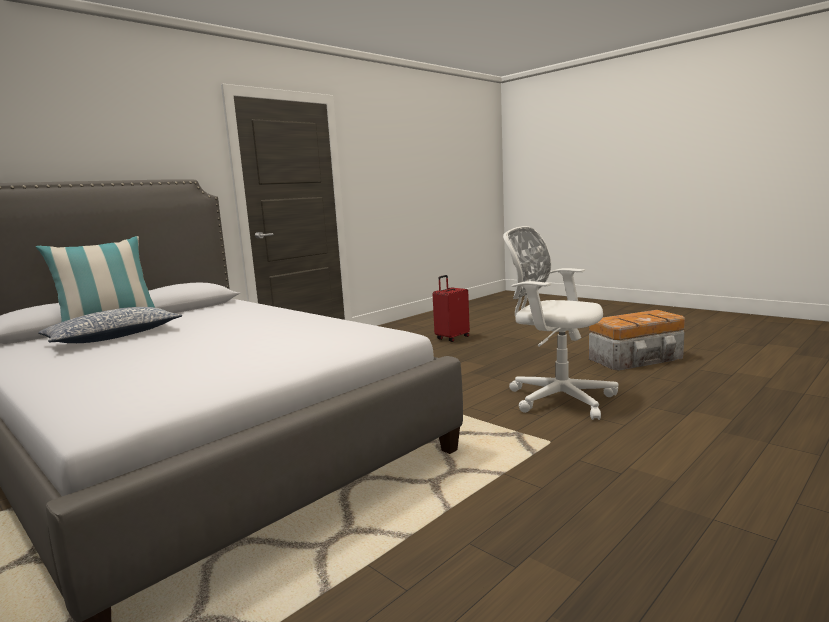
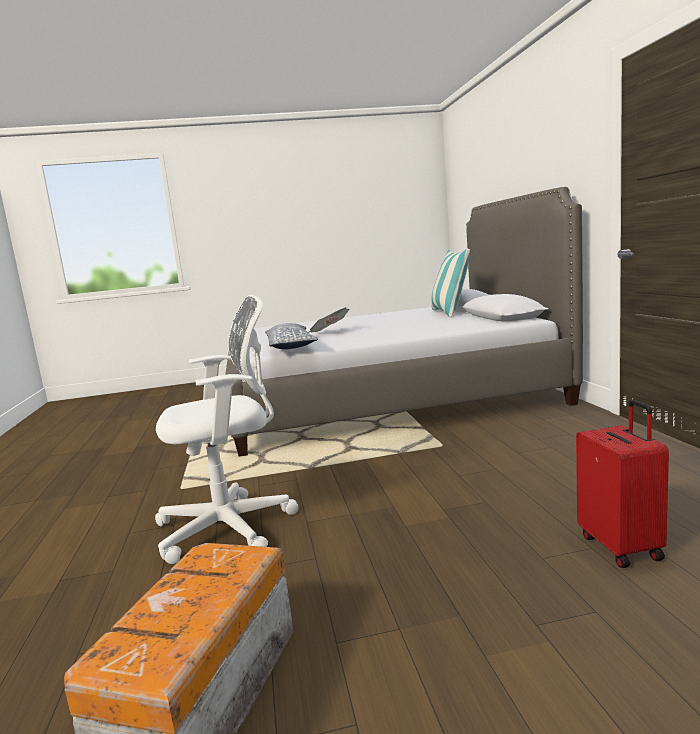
camera: 125 degrees right, 0 degrees up
pillow [38,307,182,343] -> pillow moved to [265,323,318,349]
none -> newspaper [308,307,349,333]

